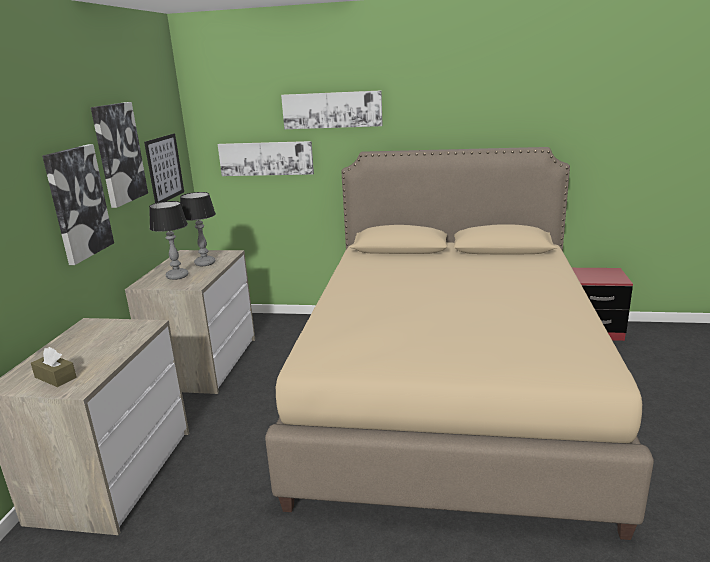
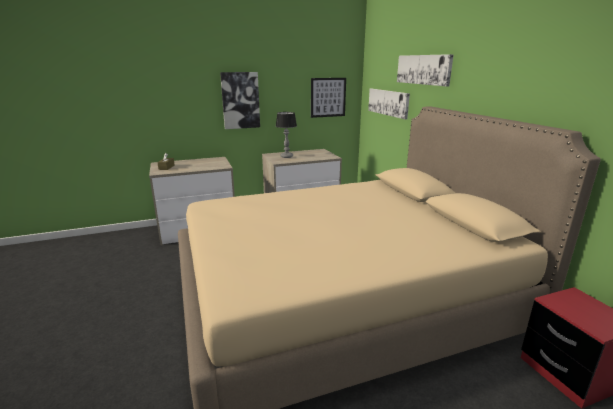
camera: 60 degrees right, 0 degrees up
picture [91,102,148,208] -> none
table lamp [180,192,216,266] -> none

